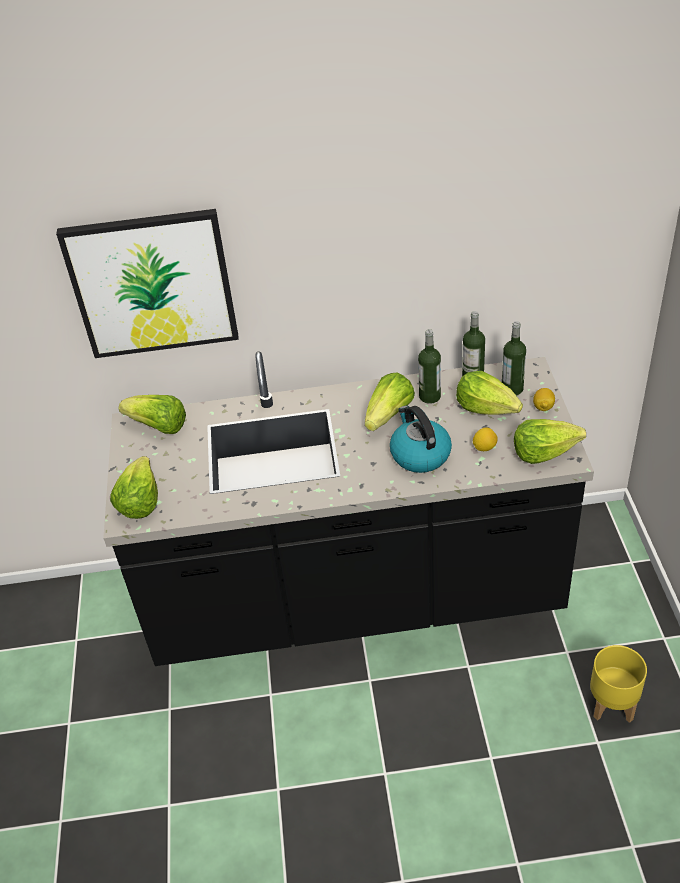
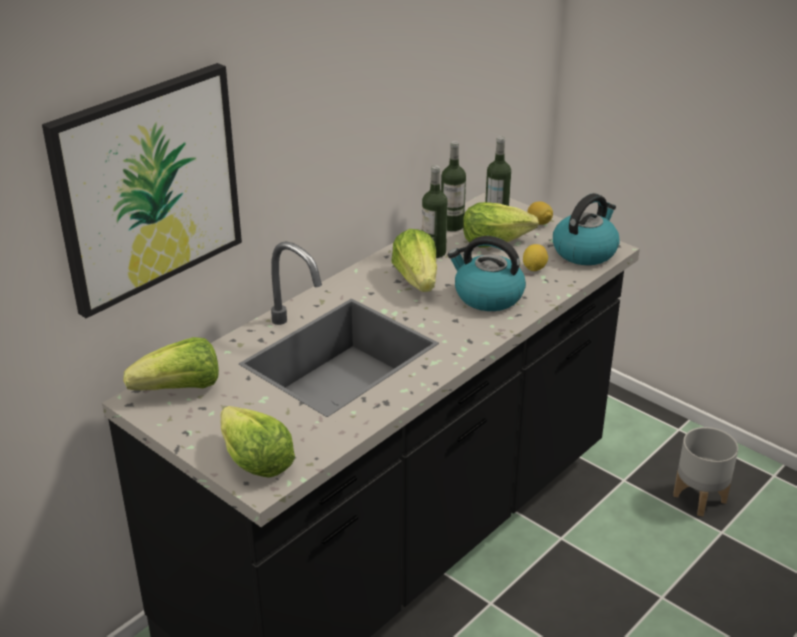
camera: 45 degrees left, 10 degrees down
lettuce [514,419,586,464] -> kettle [553,193,620,265]
yellow planter [590,645,647,723] -> grey planter [673,427,738,516]

